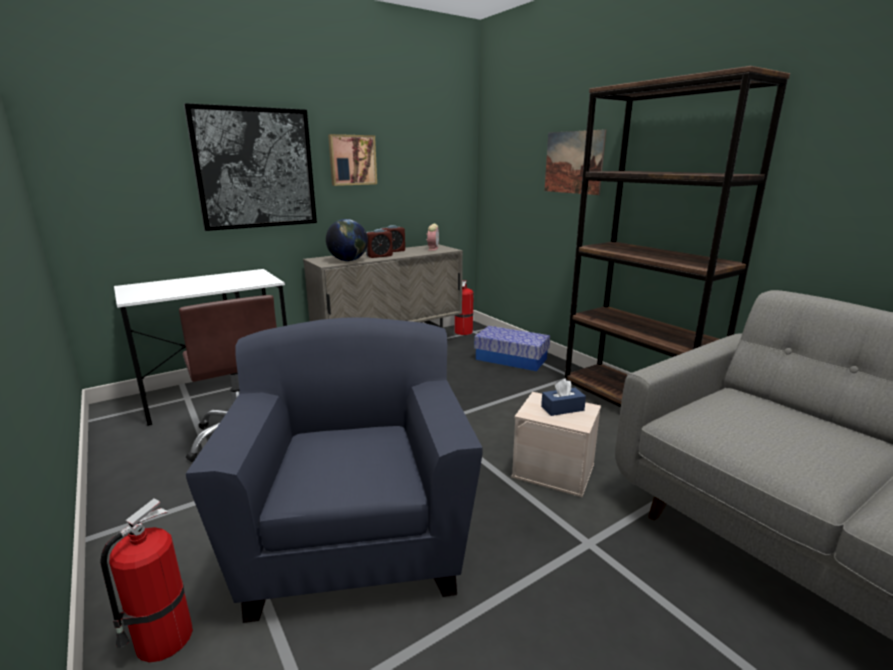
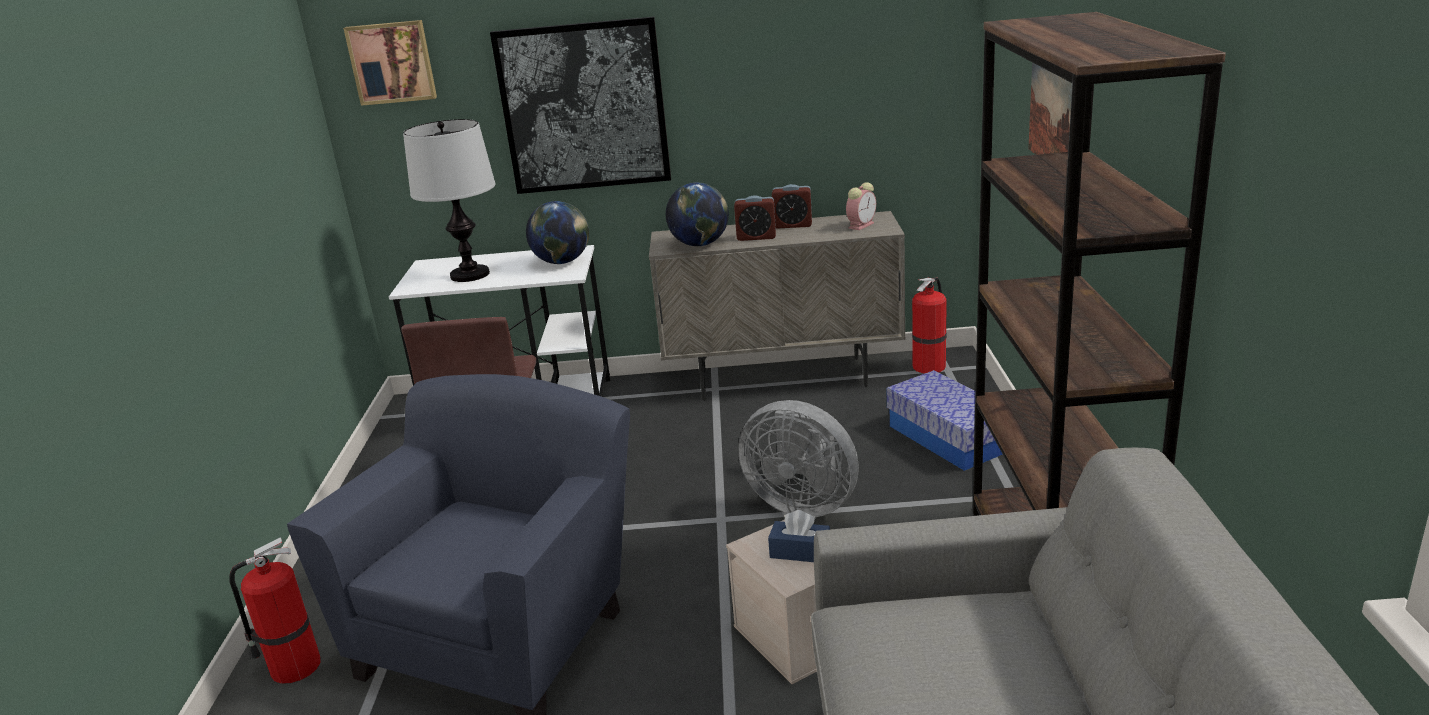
camera: 35 degrees right, 5 degrees up
picture [328,134,377,186] -> picture moved to [343,20,437,106]
none -> table lamp [403,119,496,282]
none -> globe [526,201,589,264]
none -> grey fan [738,400,859,517]

